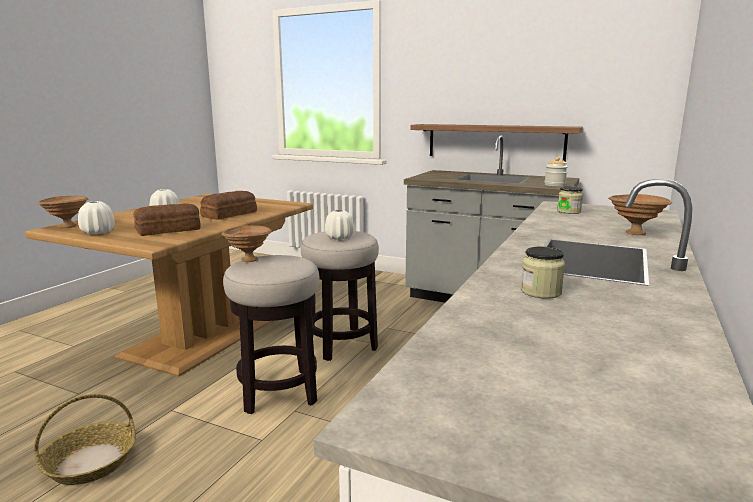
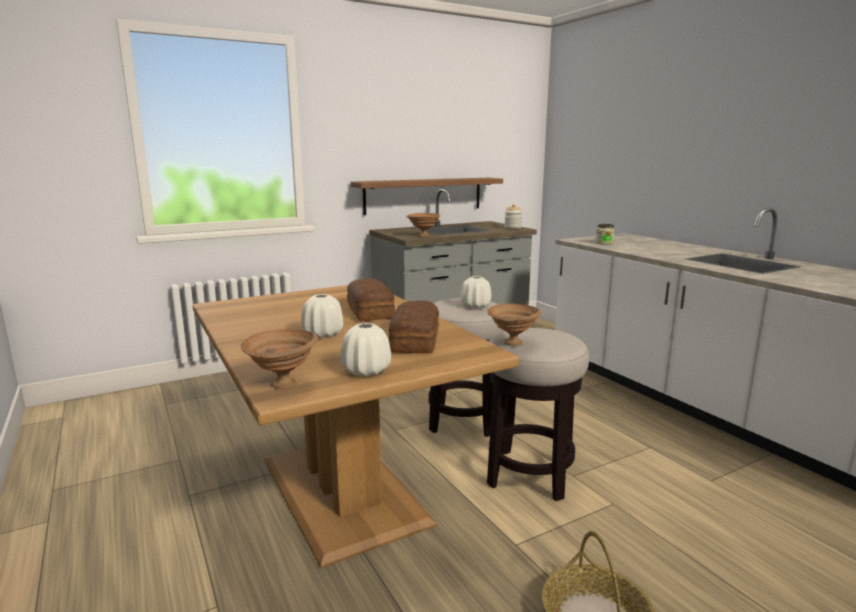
camera: 55 degrees left, 0 degrees up
jar [520,247,565,299] -> none
brown bowl [608,194,672,235] -> brown bowl moved to [406,213,441,237]

